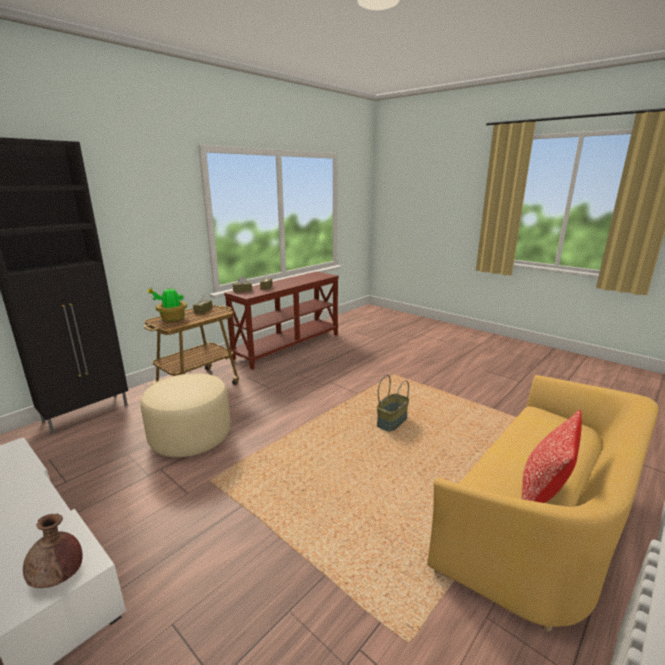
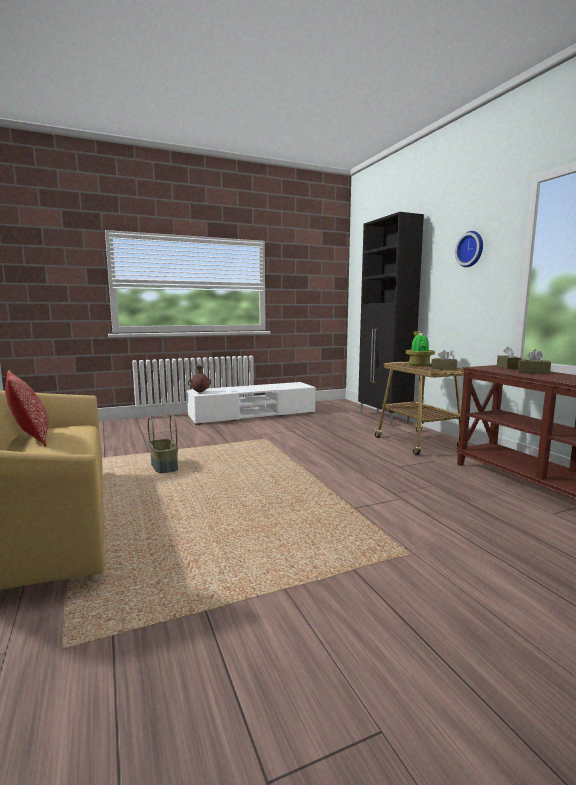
camera: 115 degrees right, 10 degrees down
beige ottoman [140,373,230,457] -> none
basket [377,375,409,431] -> basket moved to [148,415,178,474]
none -> wall clock [455,231,483,267]

